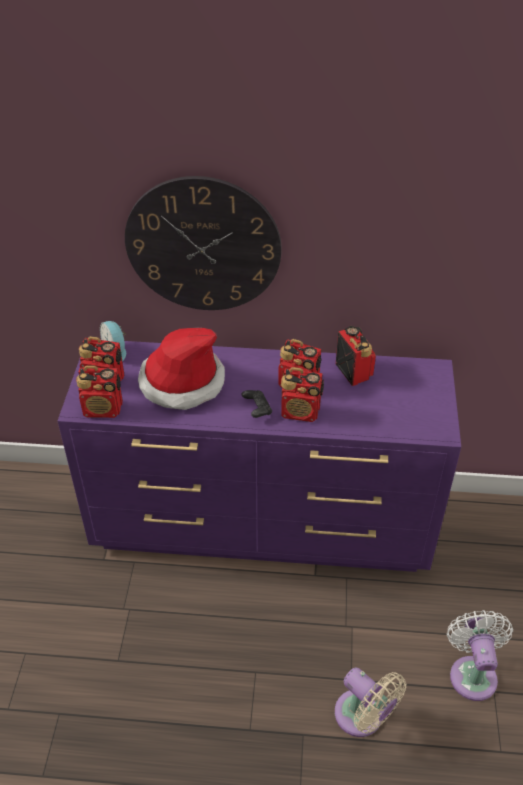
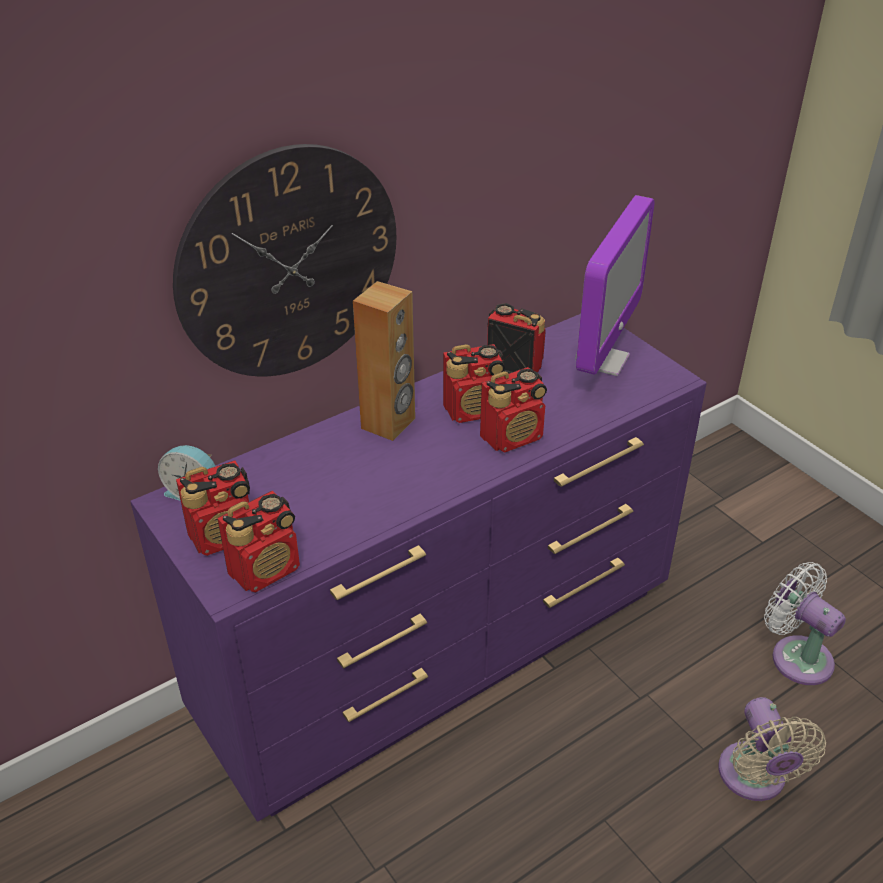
camera: 40 degrees left, 5 degrees down
hat [138,328,225,410] -> none
black game controller [241,390,272,418] -> none
beige fan [335,667,406,737] -> beige fan turned 75 degrees clockwise [718,697,826,801]
none -> brown speaker [353,281,415,441]
none -> monitor [575,195,654,376]

